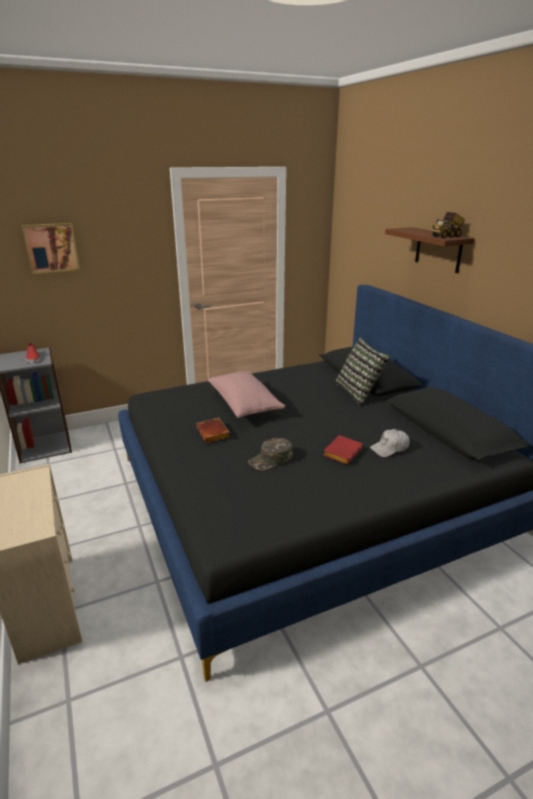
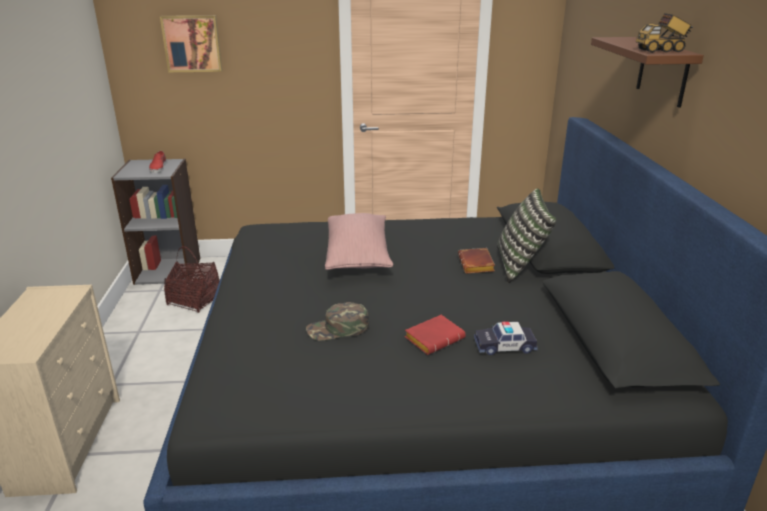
camera: 20 degrees right, 0 degrees up
brown book [196,418,230,443] -> brown book moved to [458,248,495,273]
white cap [370,429,410,457] -> toy car [474,321,538,355]
none -> basket [164,246,219,313]

